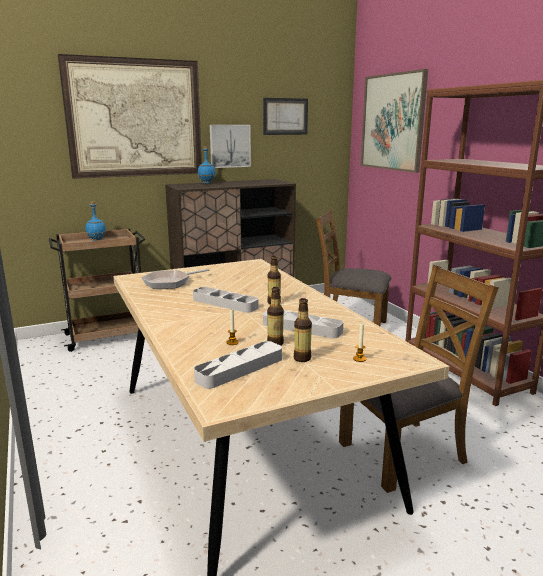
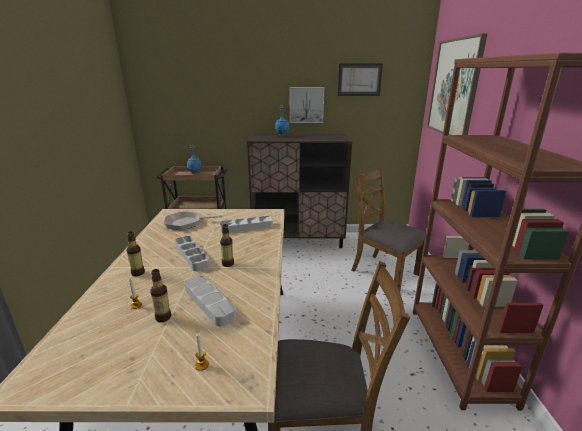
camera: 25 degrees right, 5 degrees up
picture [58,54,202,179] -> none
grey tray [194,341,282,389] -> grey tray moved to [220,216,273,233]
bottle [294,298,312,362] -> bottle moved to [127,232,145,276]

